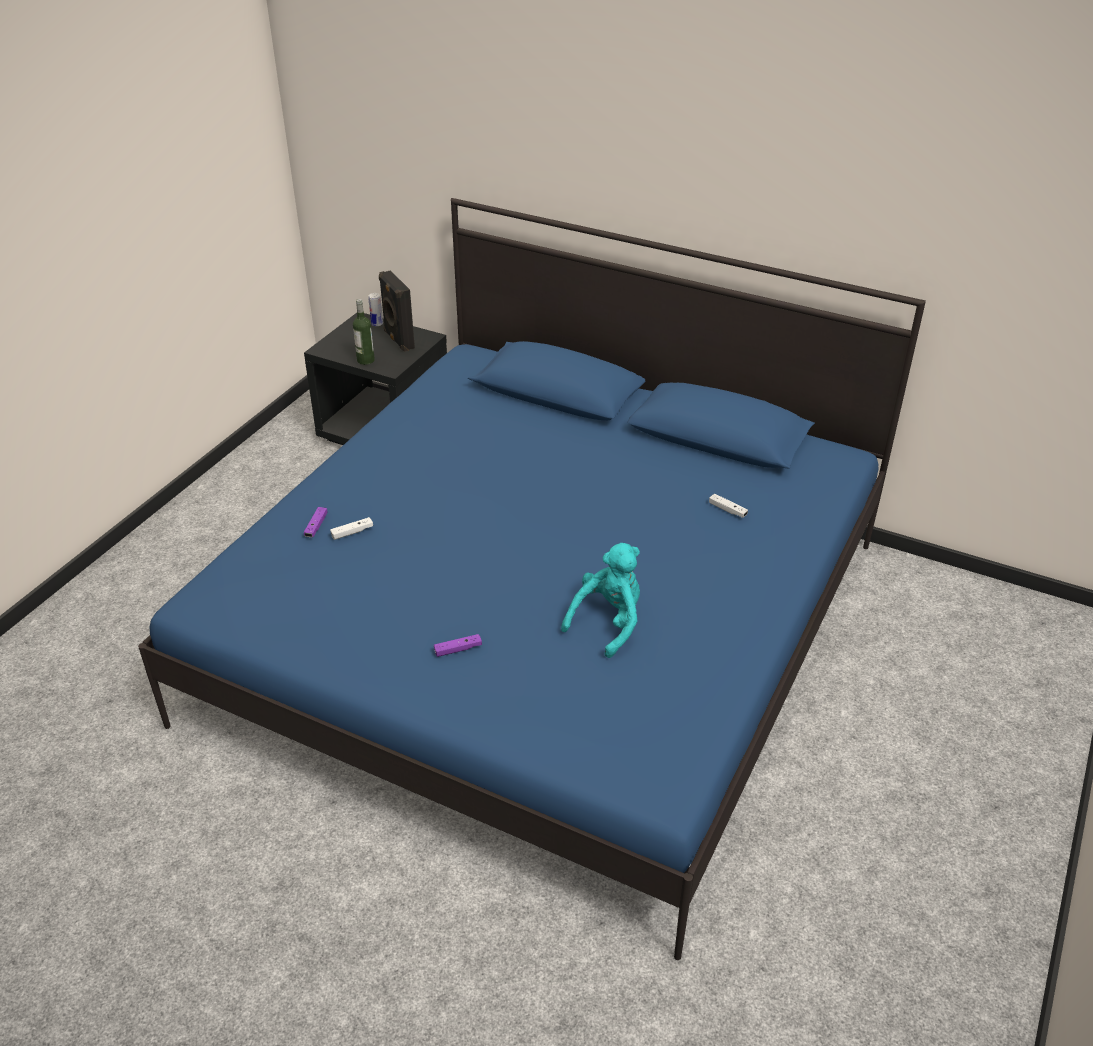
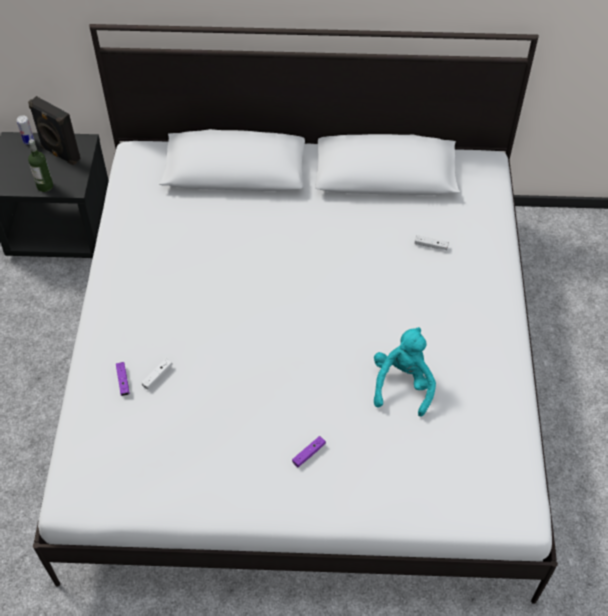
camera: 25 degrees left, 15 degrees up
blue bed [138,198,926,960] -> white bed [33,24,558,604]

